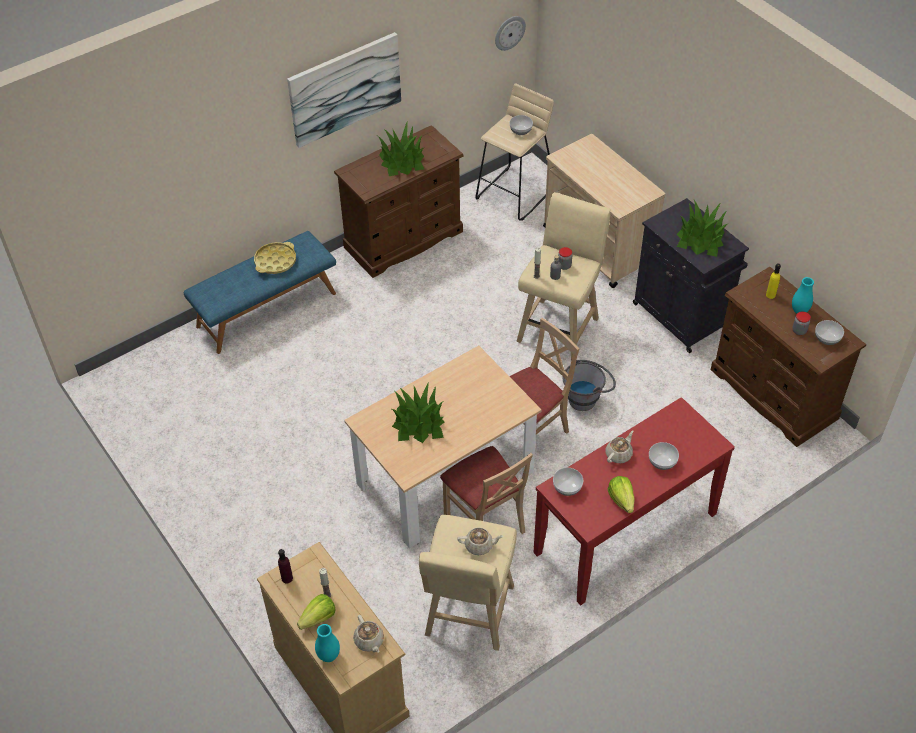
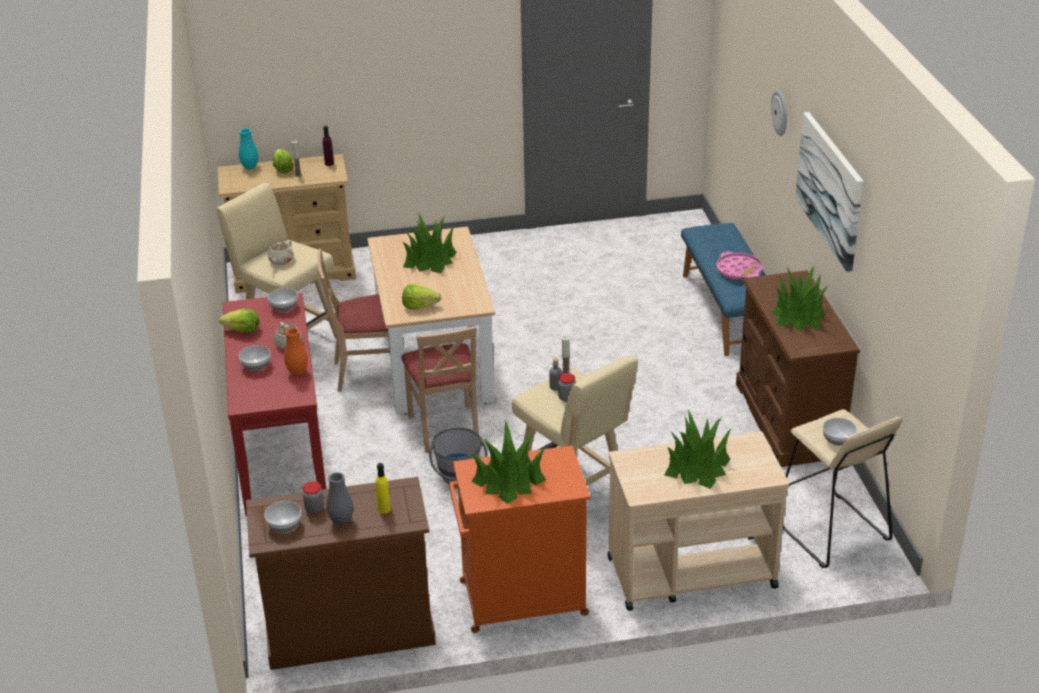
camera: 115 degrees right, 15 degrees down
yellow tray [254,242,296,274] -> pink tray [716,252,763,279]
beige teapot [353,615,384,653] -> none
wall clock [495,16,526,51] -> wall clock moved to [771,90,787,136]
black cabinet [633,198,749,353] -> orange cabinet [449,445,590,633]
turquoise vase [792,277,814,314] -> grey vase [326,472,353,526]
none -> orange vase [284,328,308,376]
none -> lettuce [402,284,441,309]
none -> potted plant [664,410,731,489]

